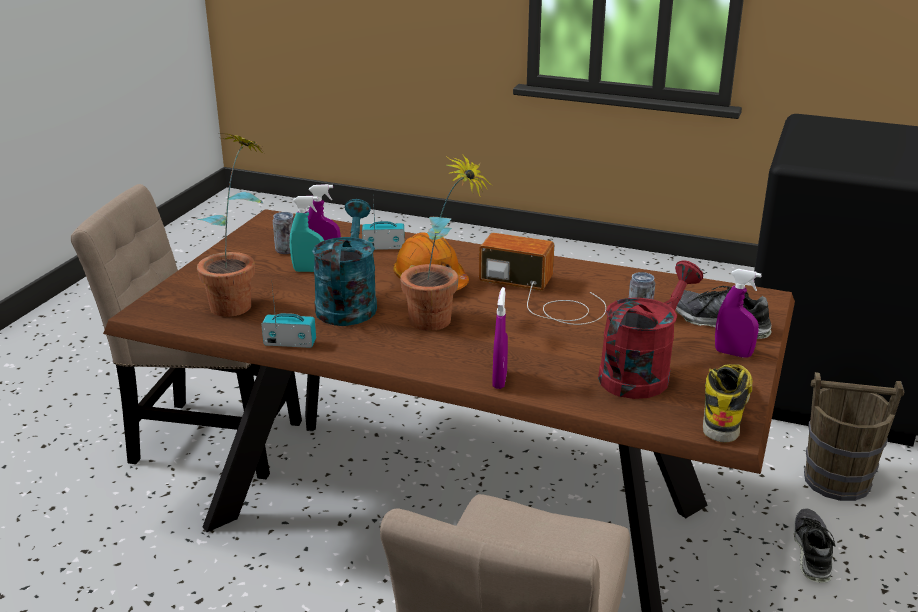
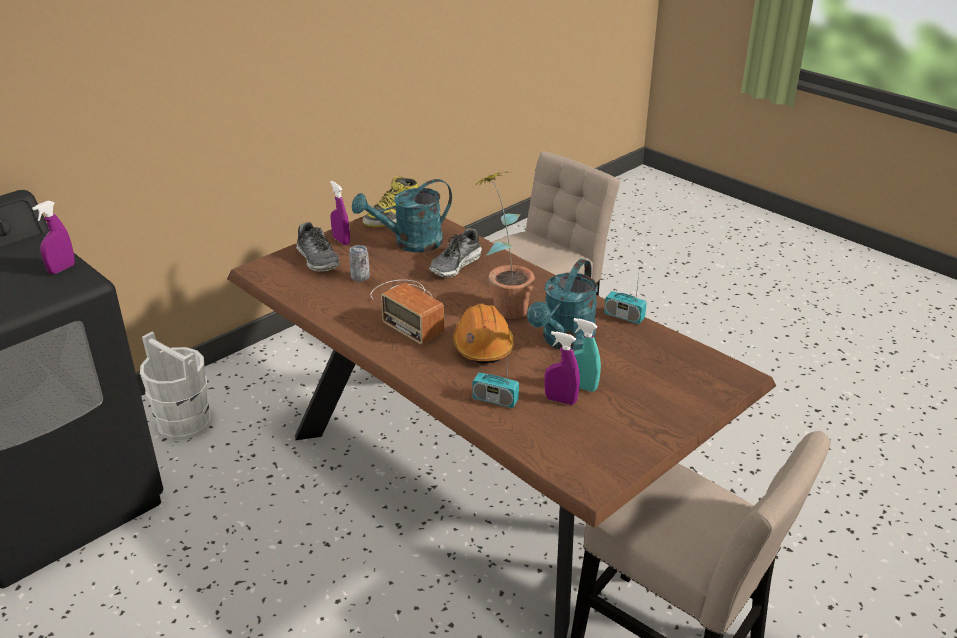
camera: 155 degrees left, 5 degrees up
potted plant [197,134,265,317] -> none
can [273,212,294,254] -> none
purple spray bottle [492,287,508,389] -> purple spray bottle moved to [32,201,75,274]
red watering can [598,260,703,399] -> turquoise watering can [352,179,452,252]
shoe [794,508,836,583] -> shoe moved to [429,228,482,277]
brown bucket [804,372,904,501] -> white bucket [140,331,211,440]

